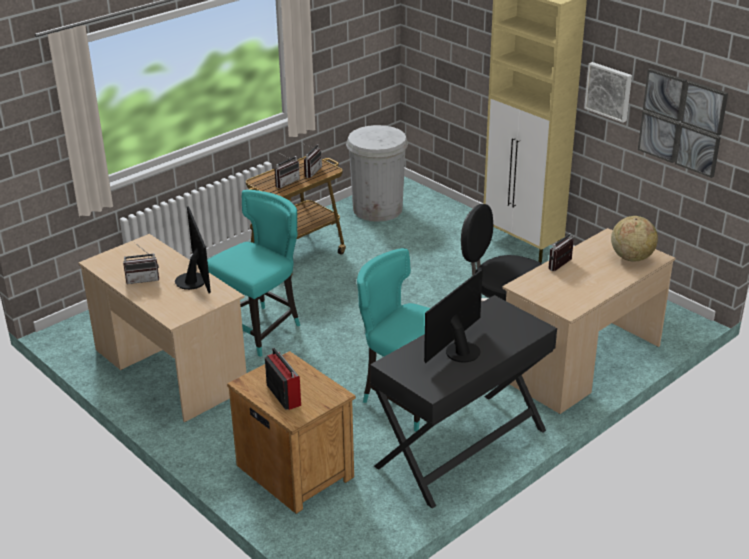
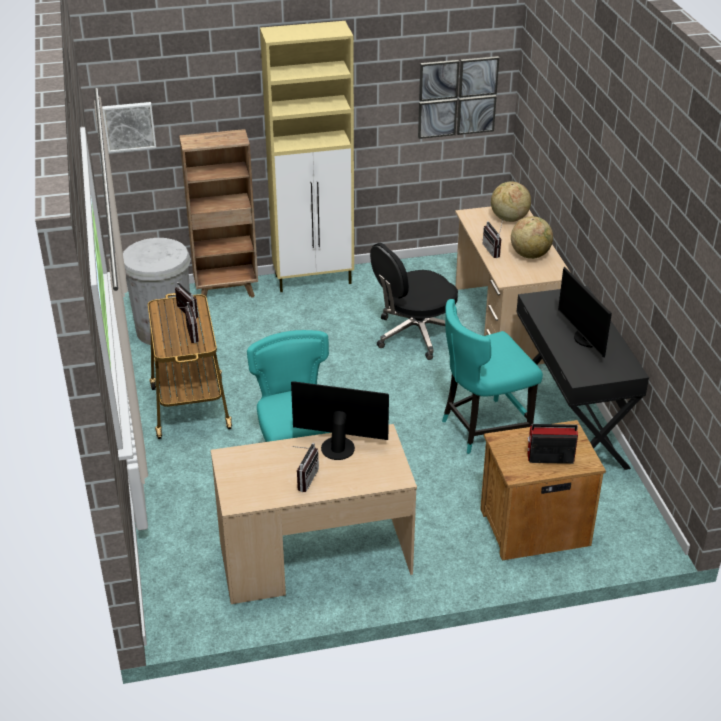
camera: 60 degrees left, 5 degrees up
picture [584,62,632,123] -> picture moved to [102,102,156,153]
none -> brown bookcase [179,129,258,298]
none -> globe [511,216,553,259]

